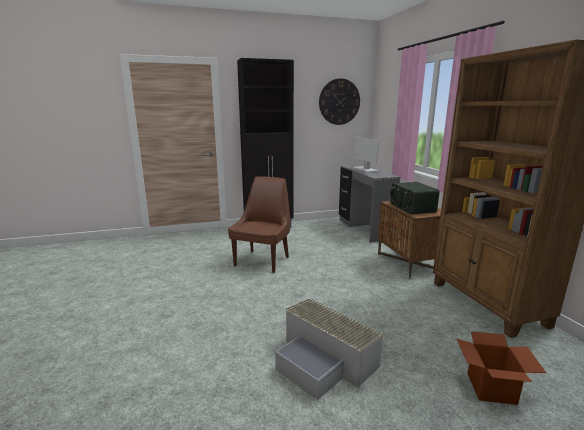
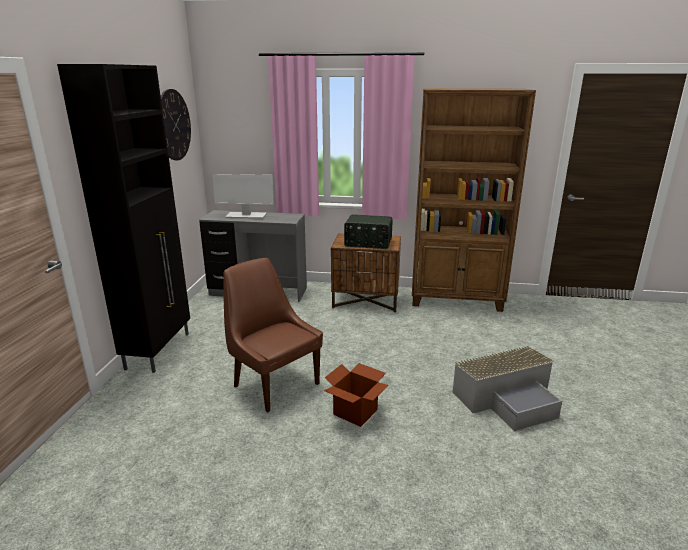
camera: 65 degrees left, 5 degrees up
cardboard box [457,331,546,405] -> cardboard box moved to [324,363,388,427]

